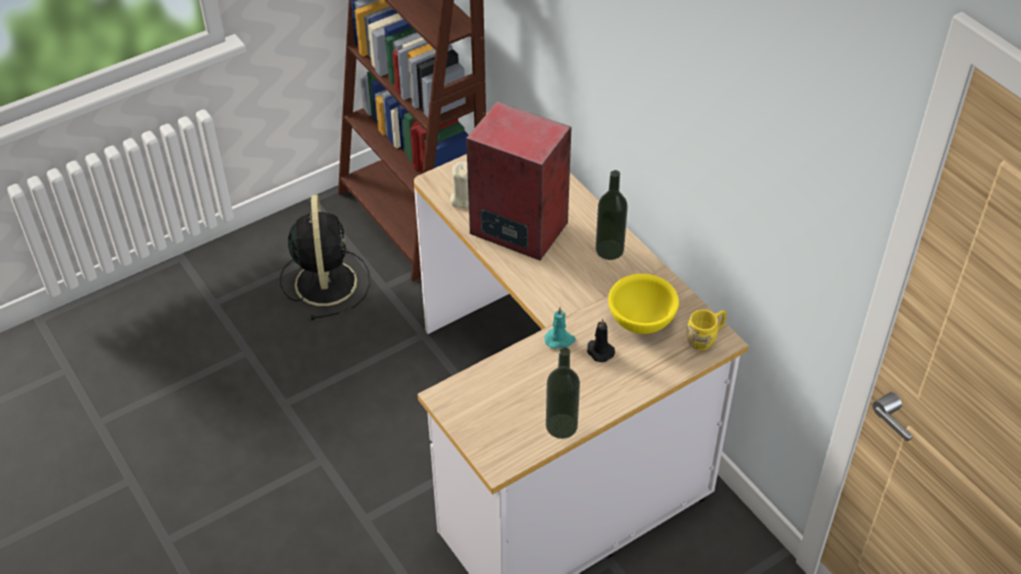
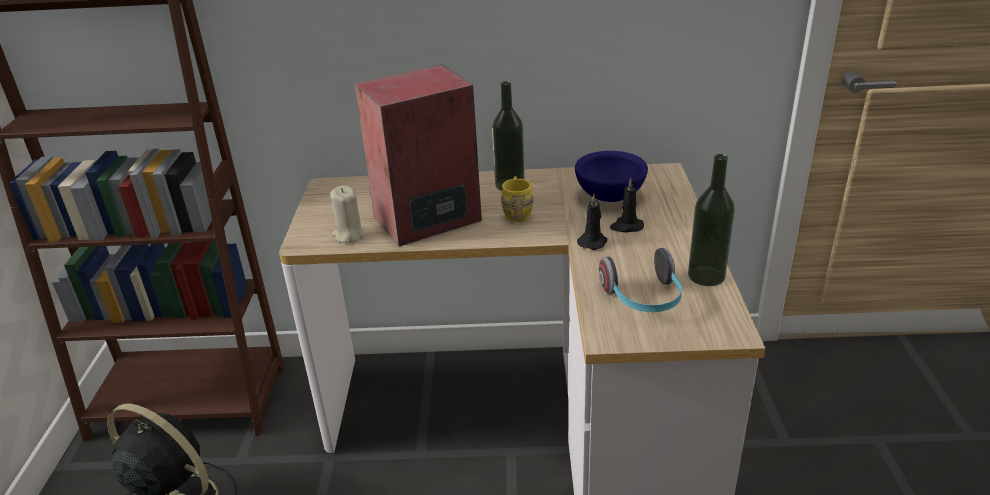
camera: 55 degrees left, 15 degrees down
turquoise candle [545,307,576,349] -> black candle [577,194,608,250]
yellow bowl [608,274,679,334] -> blue bowl [575,151,648,202]
yellow mug [686,310,727,351] -> yellow mug moved to [501,176,534,222]
none -> headphones [599,248,682,312]

